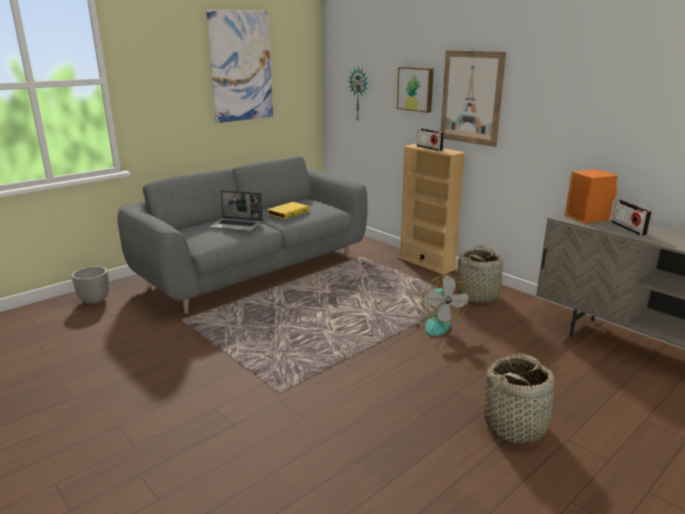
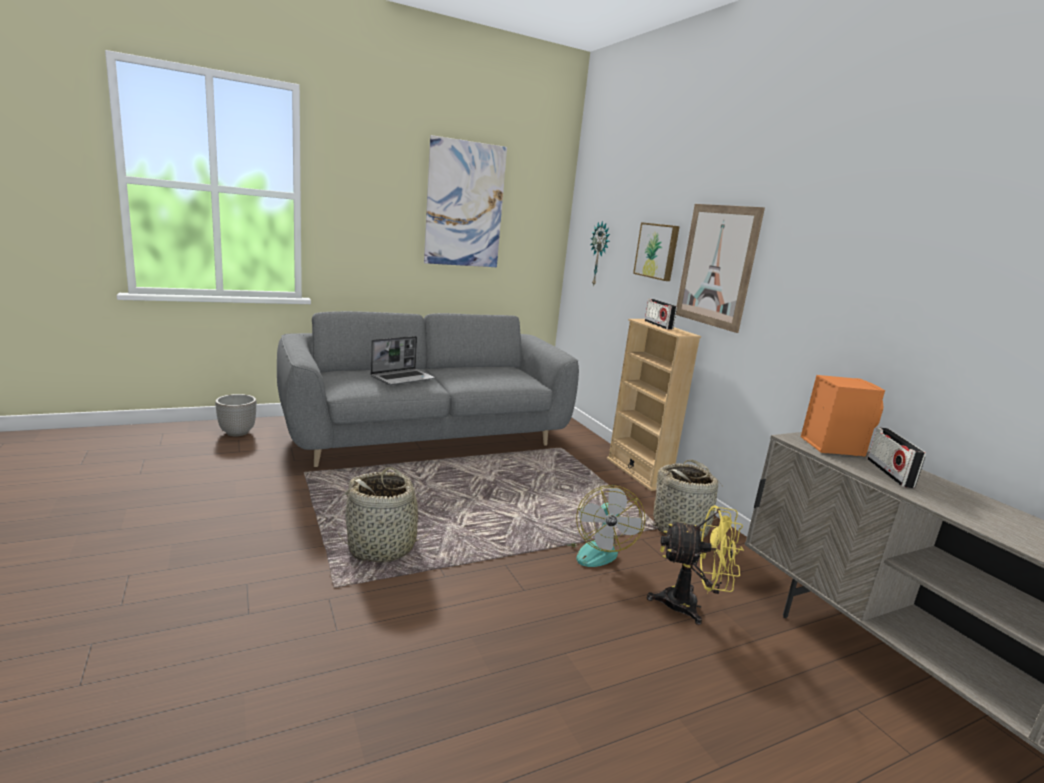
camera: 15 degrees right, 5 degrees down
laptop [209,190,263,231] -> laptop turned 75 degrees counterclockwise [370,336,435,385]
yellow book [268,202,309,219] -> none
basket [484,353,556,445] -> basket moved to [338,467,434,563]
none -> yellow fan [647,505,744,625]

